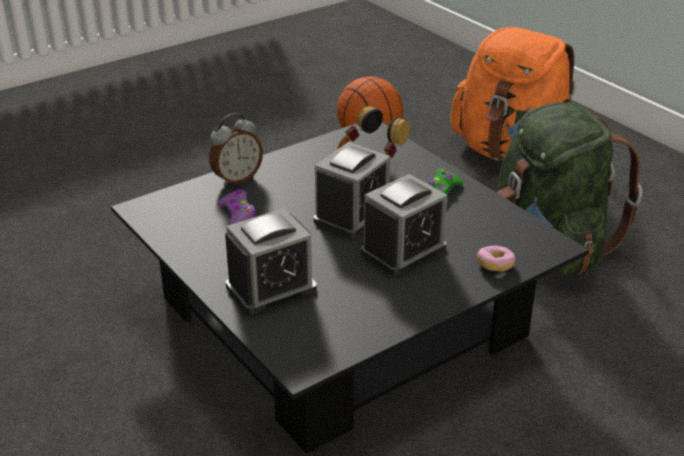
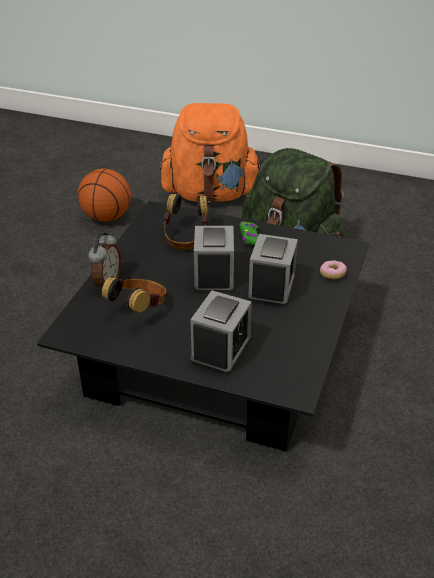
camera: 35 degrees left, 5 degrees up
purple game controller [217,190,256,225] -> headphones [102,276,166,313]

